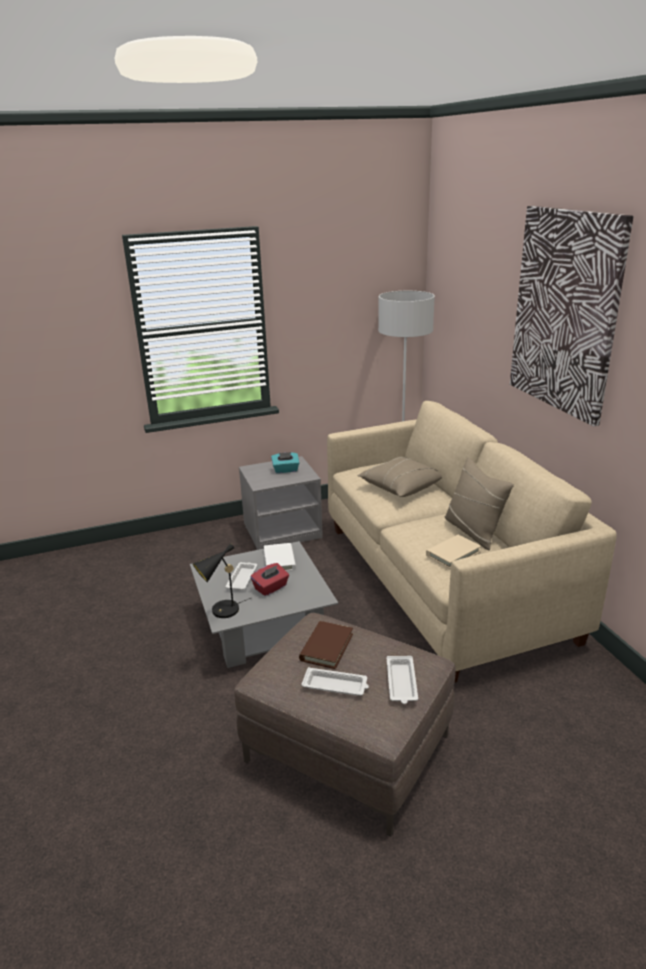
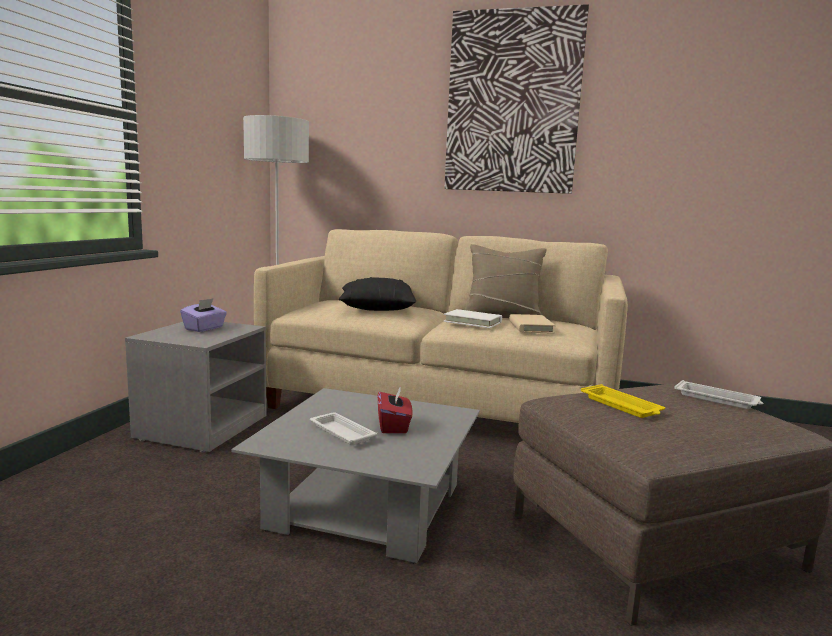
camera: 55 degrees left, 15 degrees down
black table lamp [193,543,251,618] -> none
white book [264,543,296,571] -> white book moved to [443,309,502,328]
turquoise tissue box [271,452,299,473] -> purple tissue box [180,298,227,332]
brown book [299,621,353,669] -> yellow tray [581,384,665,418]
white tray [302,667,369,696] -> none
beige pillow [358,457,442,497] -> black pillow [339,277,416,311]

